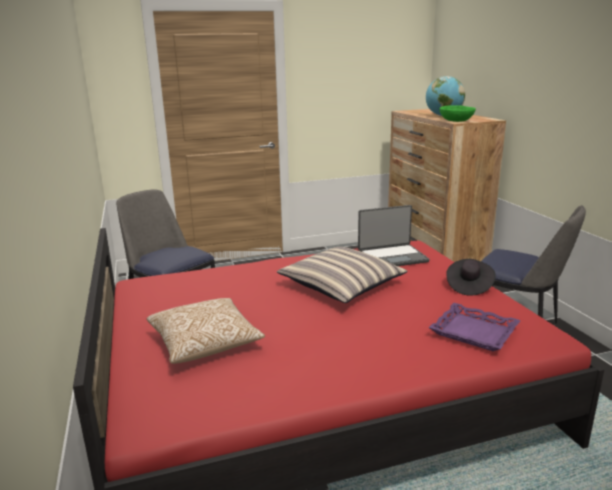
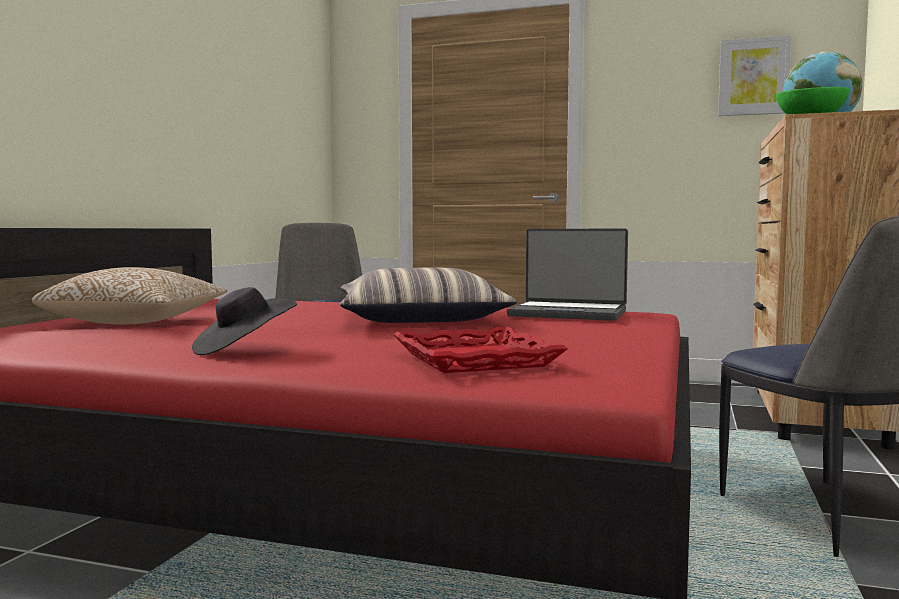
camera: 35 degrees right, 15 degrees down
purple tray [429,303,521,351] -> red tray [393,327,568,373]
black hat [446,259,496,296] -> black hat moved to [192,287,297,355]
none -> picture [718,35,791,116]

